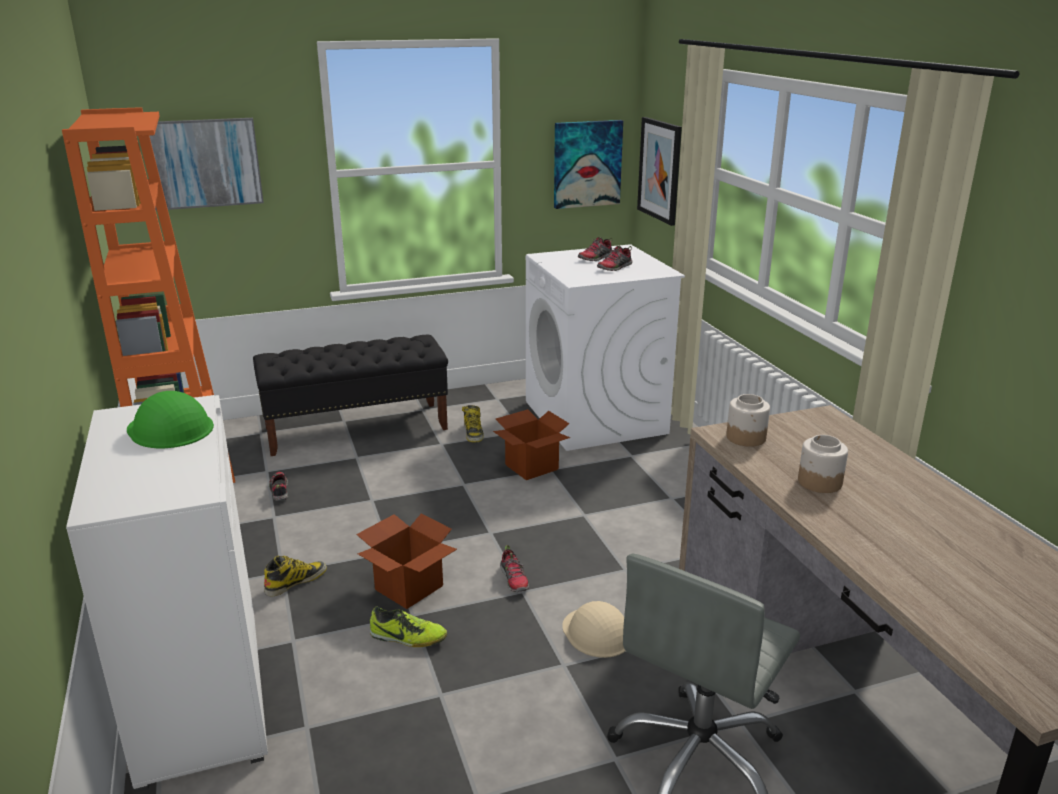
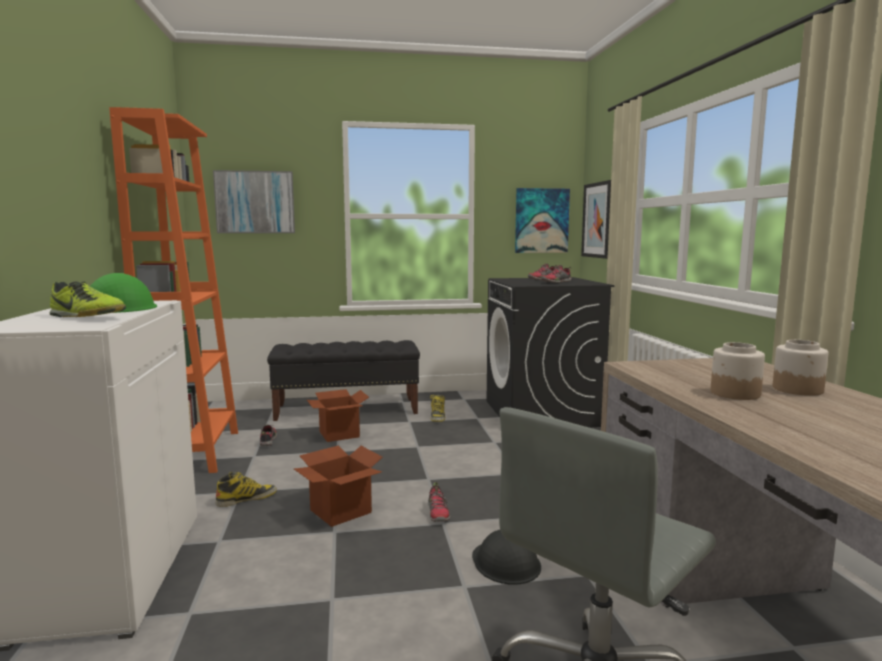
camera: 10 degrees right, 15 degrees down
shoe [370,606,447,647] -> shoe moved to [50,282,126,317]
cardboard box [493,409,570,480] -> cardboard box moved to [307,389,369,442]
white washing machine [526,244,685,451] -> black washing machine [487,277,615,428]
beige hard hat [562,601,626,658] -> black hard hat [472,530,541,585]
jar [726,394,770,447] -> jar moved to [773,340,828,396]

